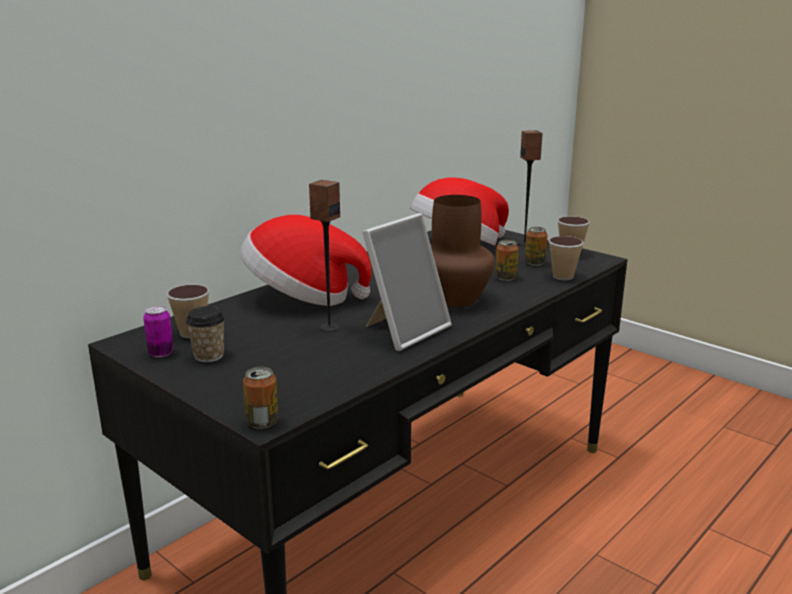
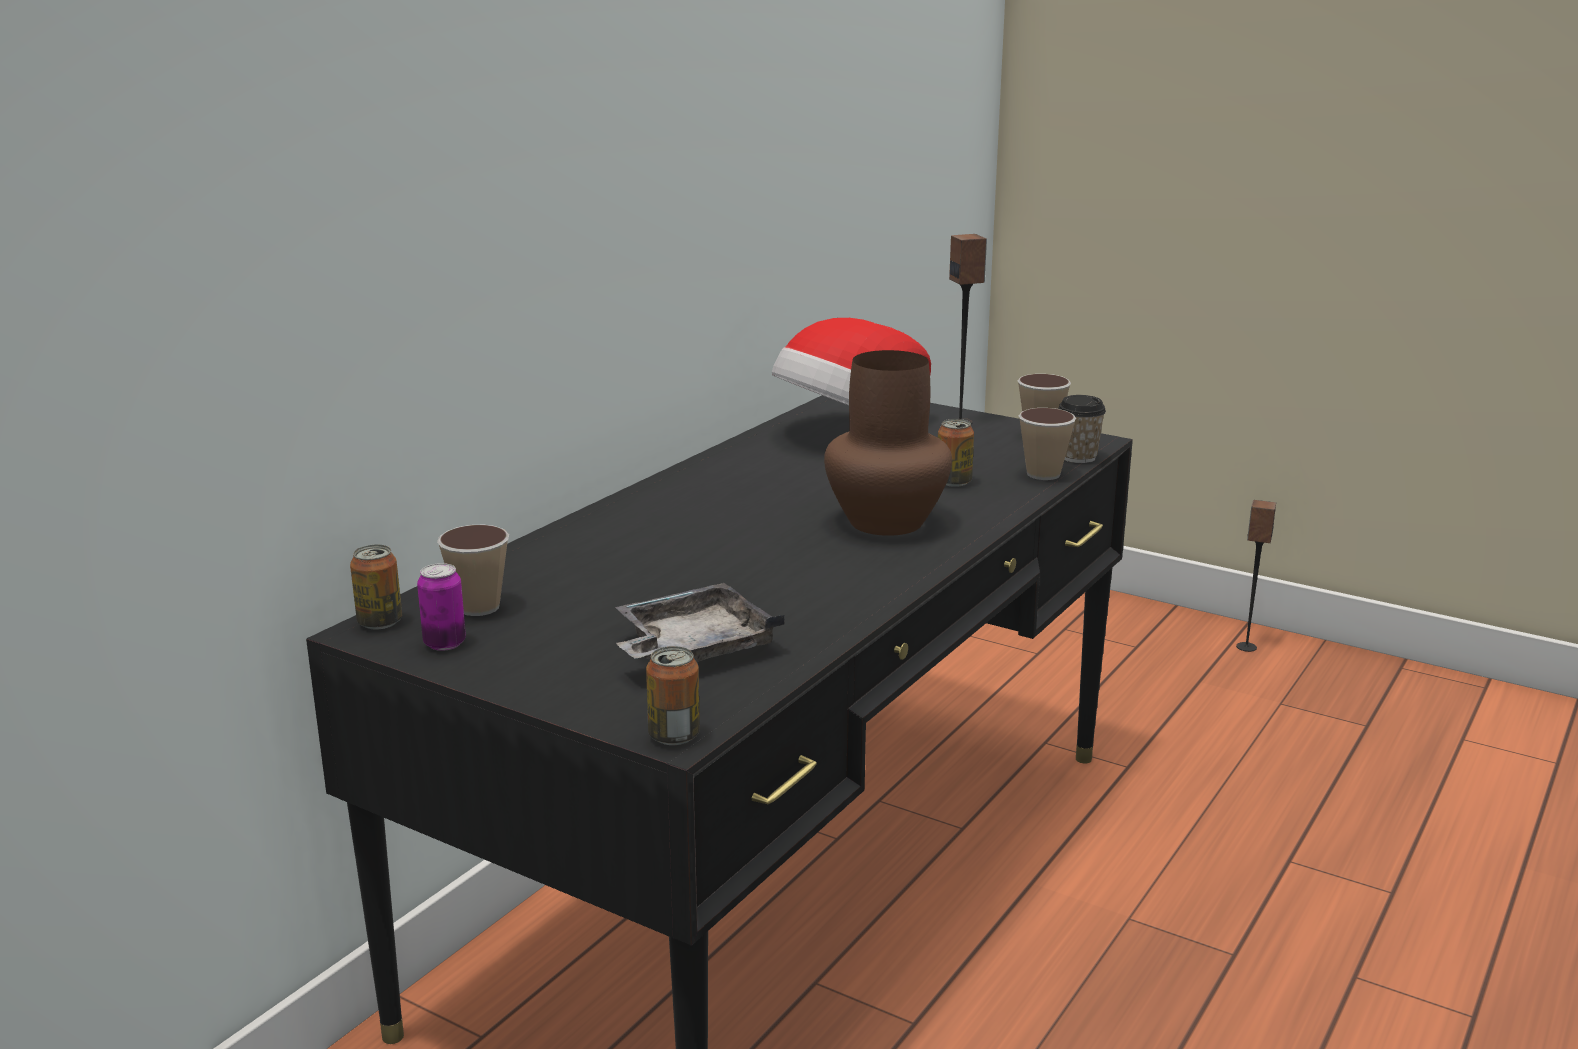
camera: 10 degrees left, 0 degrees up
cup [186,306,225,362] -> cup moved to [1058,395,1106,463]
hat [240,215,372,306] -> none
speaker [309,180,340,332] -> speaker moved to [1236,500,1276,652]
picture frame [362,213,452,351] -> none
can [525,227,547,266] -> can moved to [350,545,402,630]
none -> grey tray [615,583,784,662]

